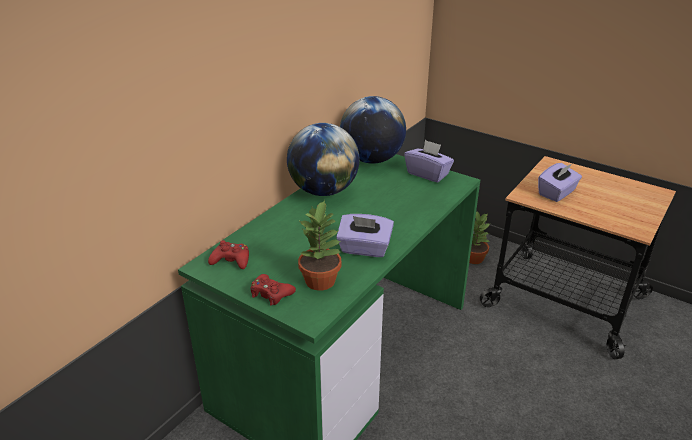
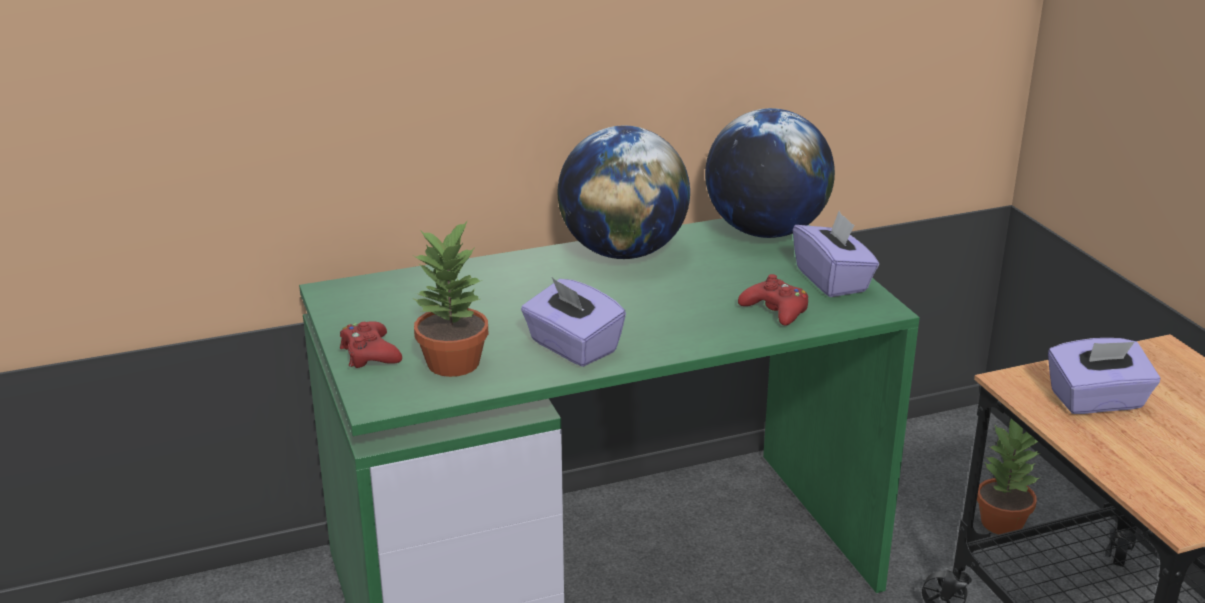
camera: 35 degrees right, 5 degrees down
red game controller [208,240,249,269] -> red game controller moved to [738,274,808,326]

